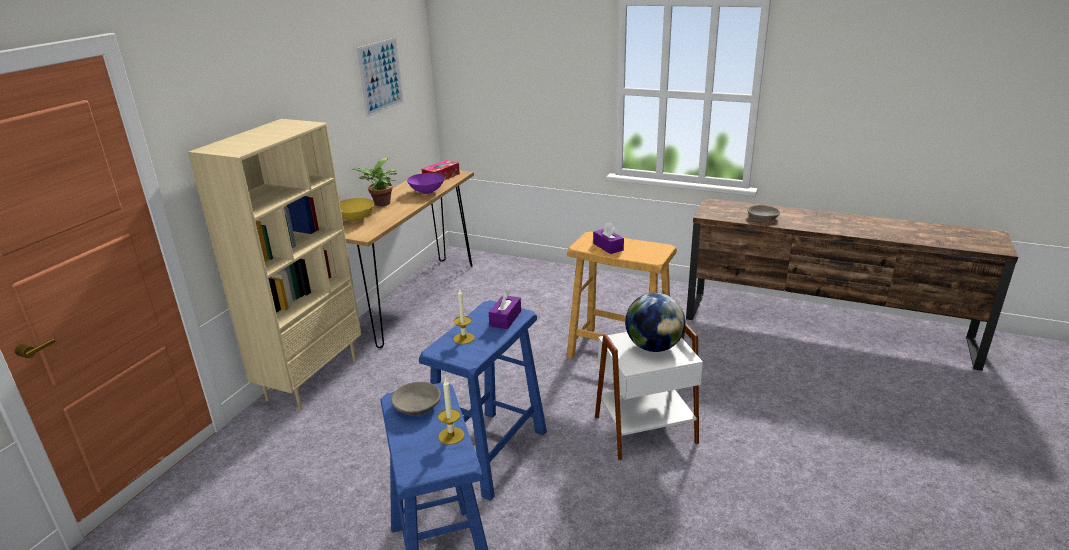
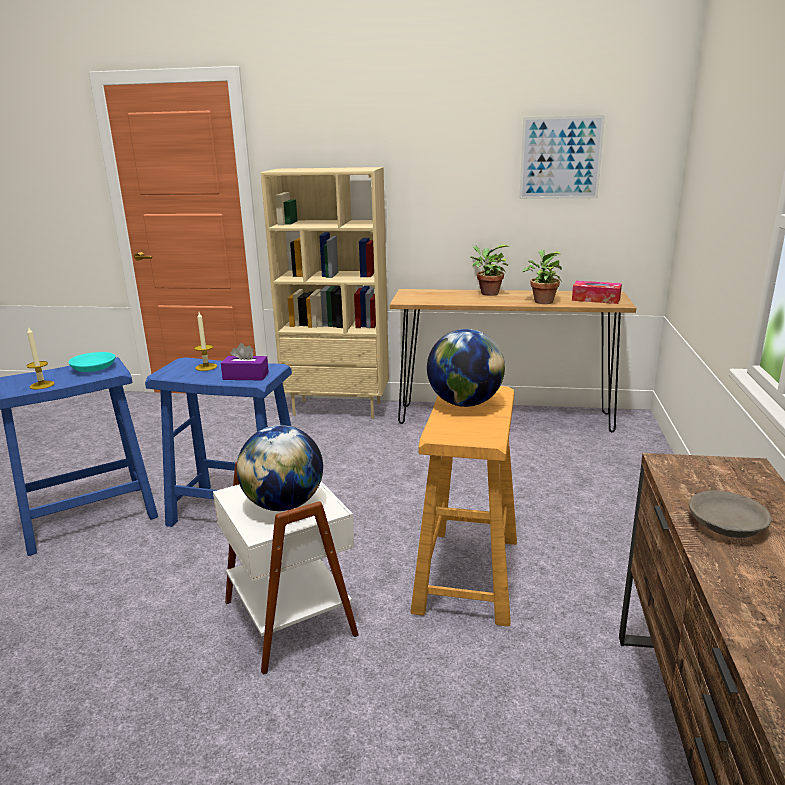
camera: 75 degrees right, 5 degrees down
yellow bowl [340,198,374,222] -> none
grey bowl [391,382,441,415] -> turquoise bowl [68,352,115,372]
purple bowl [407,173,444,194] -> potted plant [522,250,562,304]
purple tissue box [593,222,624,254] -> globe [427,329,505,407]

